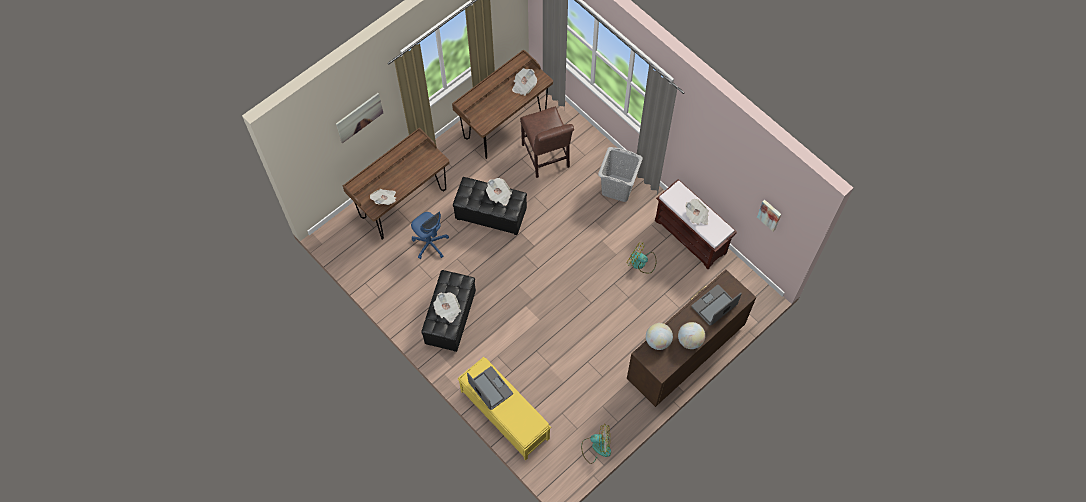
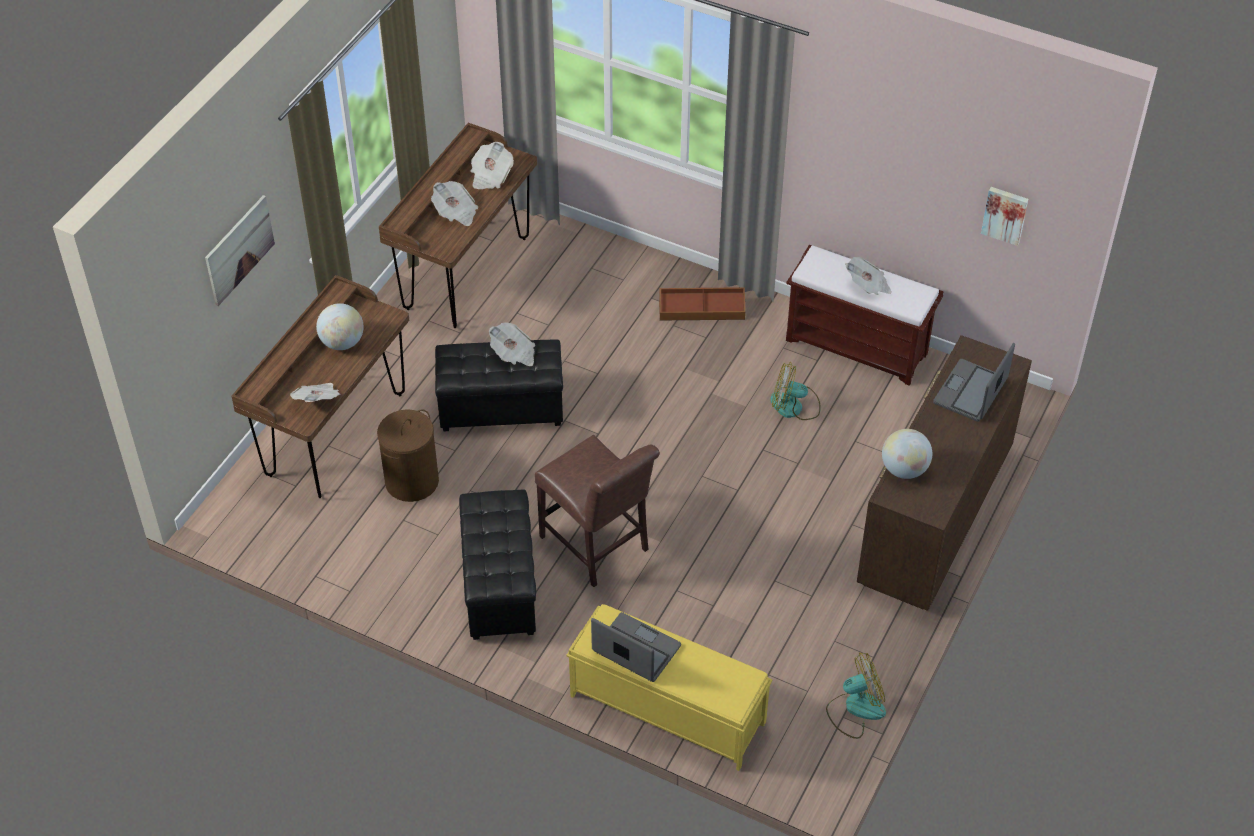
camera: 20 degrees left, 15 degrees down
blue office chair [411,212,449,259] -> brown laundry basket [377,409,439,502]
newspaper [433,292,461,323] -> newspaper moved to [431,181,478,226]
brown chair [520,106,574,178] -> brown chair moved to [535,435,660,587]
grey laundry basket [598,147,643,202] -> brown storage box [659,287,745,320]
globe [678,322,705,349] -> globe moved to [316,303,364,350]

